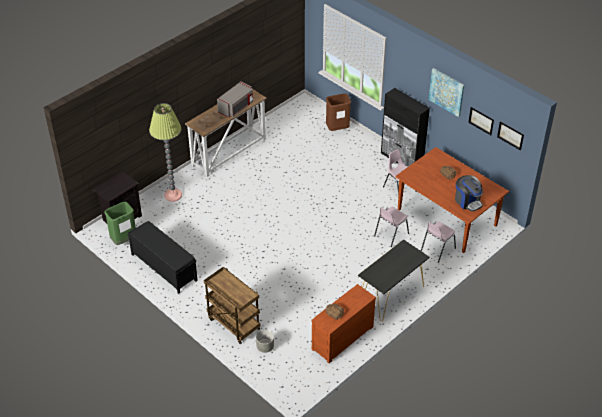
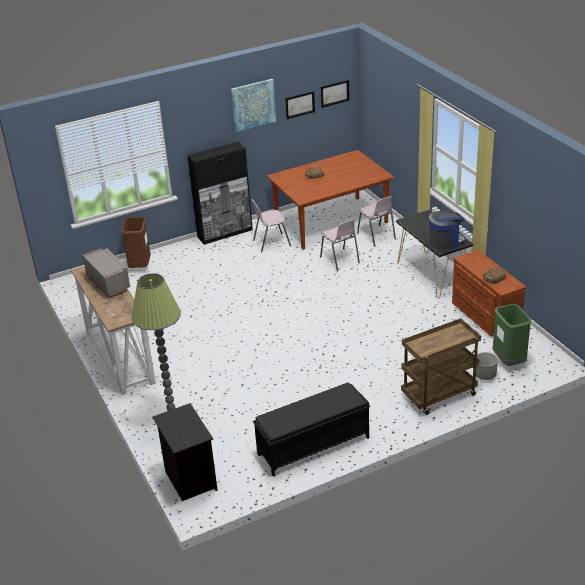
camera: 70 degrees left, 10 degrees down
green trash can [104,201,136,245] -> green trash can moved to [493,304,532,366]
coffee machine [455,175,483,212] -> coffee machine moved to [429,211,466,250]

